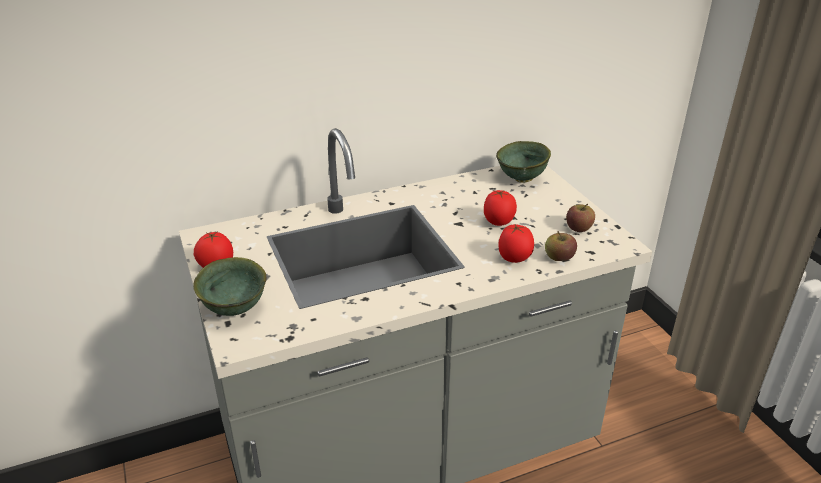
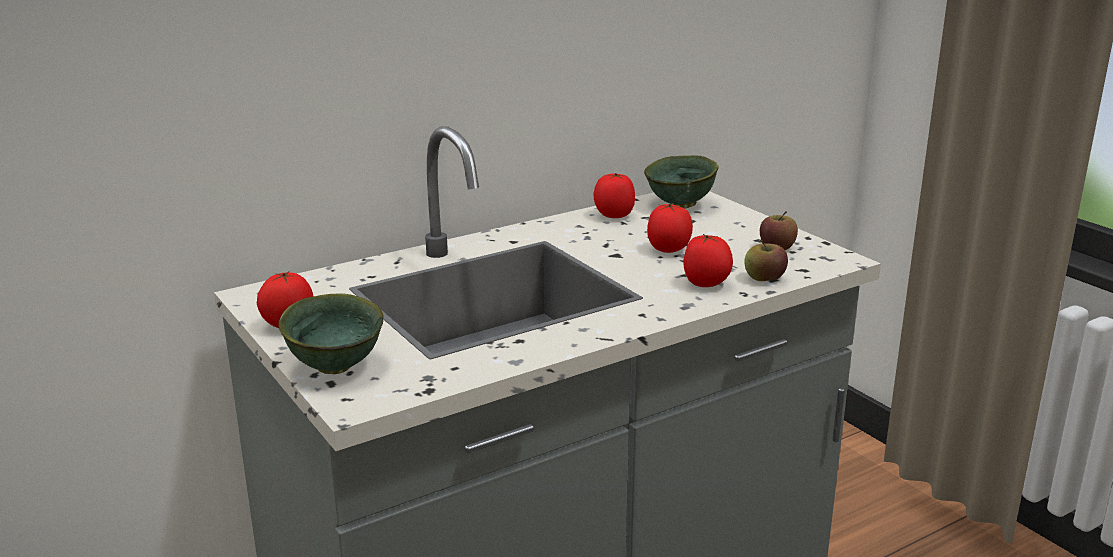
camera: 10 degrees left, 10 degrees down
none -> tomato [594,173,635,218]

